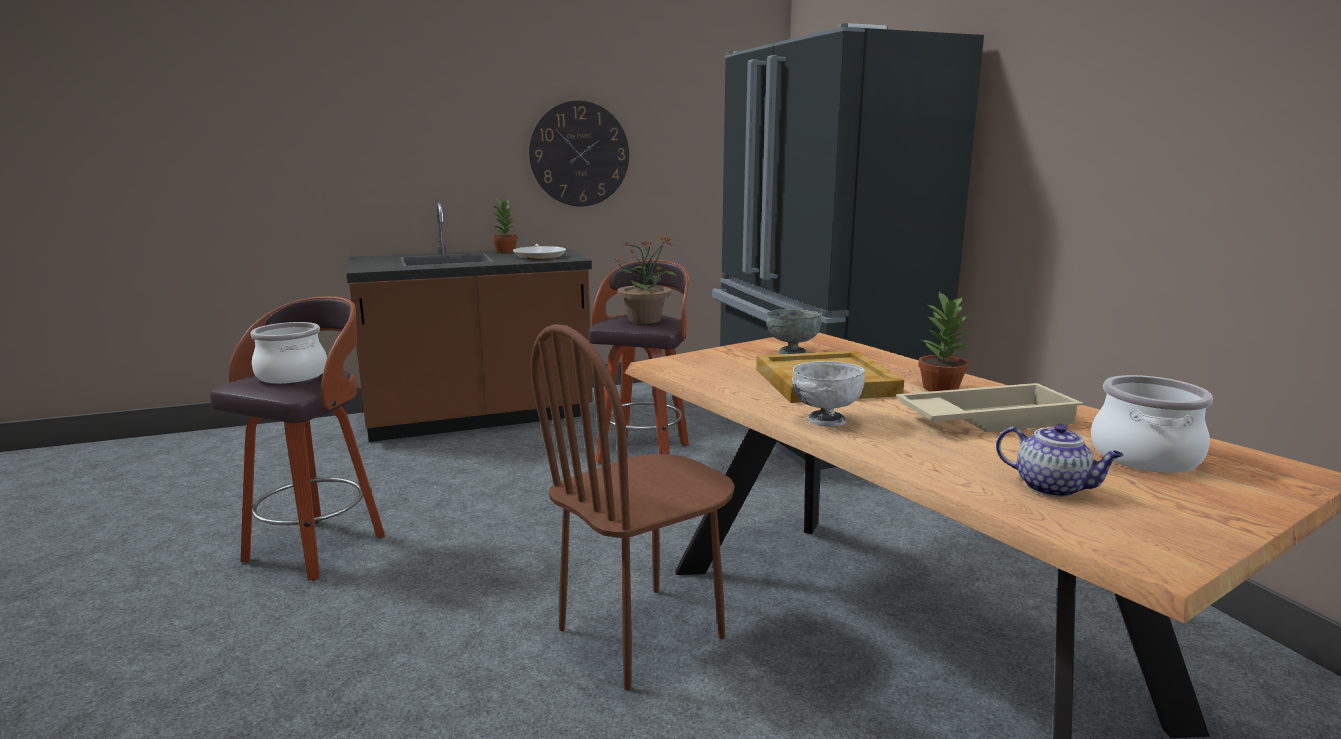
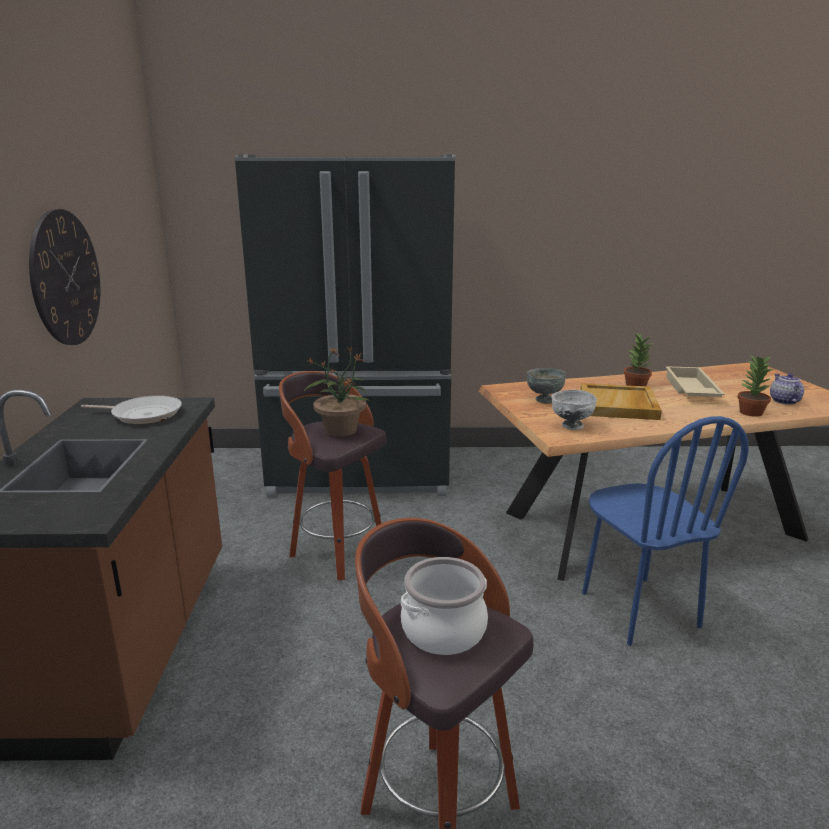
camera: 70 degrees left, 5 degrees up
potted plant [492,198,518,253] -> potted plant moved to [737,355,774,417]
brown chair [531,324,735,691] -> blue chair [582,416,749,646]
white bowl [792,361,865,427] -> white bowl moved to [551,390,597,430]
teapot [996,424,1124,497] -> teapot turned 60 degrees counterclockwise [770,373,804,405]
cooking pot [1091,375,1213,473] -> none

